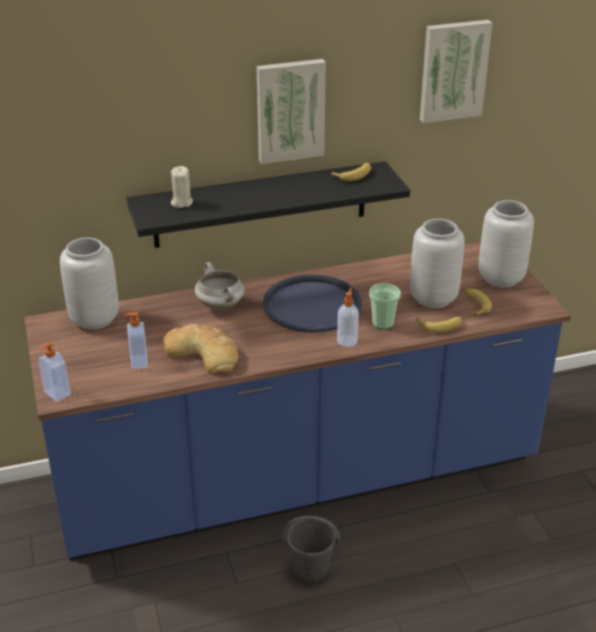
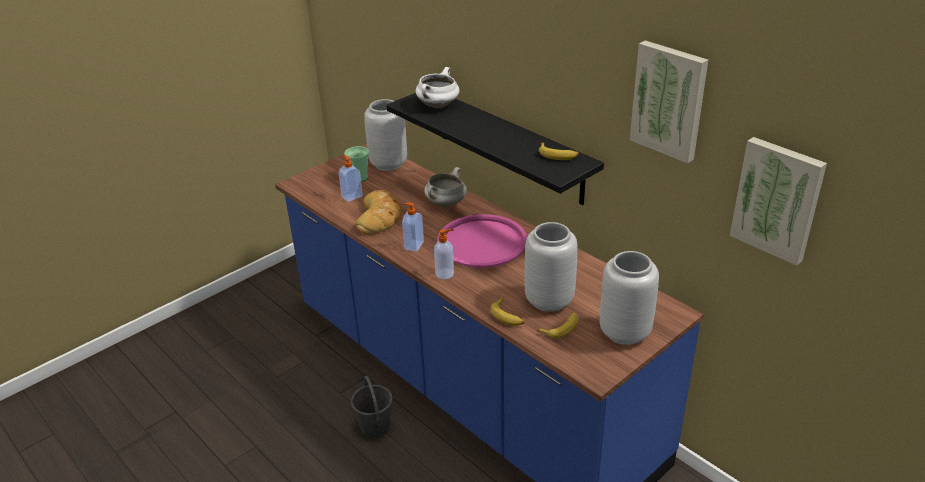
camera: 65 degrees right, 0 degrees up
soap dispenser [38,342,71,402] -> soap dispenser moved to [402,202,424,252]
beige candle [171,166,193,208] -> white cooking pot [416,67,459,108]
picture [256,59,326,164] -> picture moved to [730,137,827,266]
blue tray [263,275,362,333] -> pink tray [437,214,527,268]
cup [369,283,401,330] -> cup moved to [344,146,369,182]

